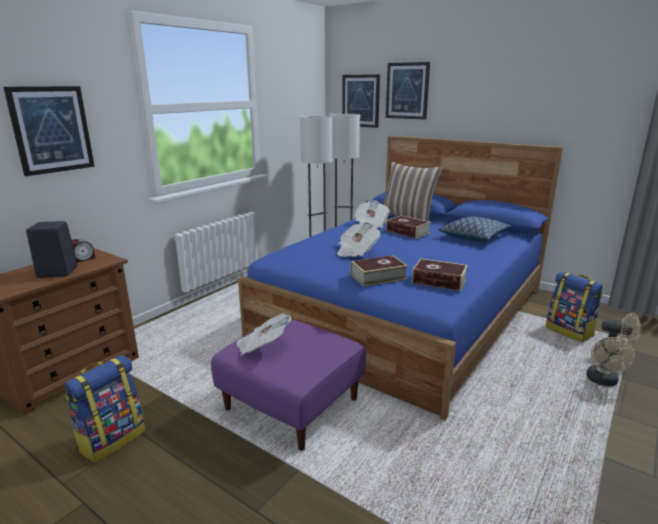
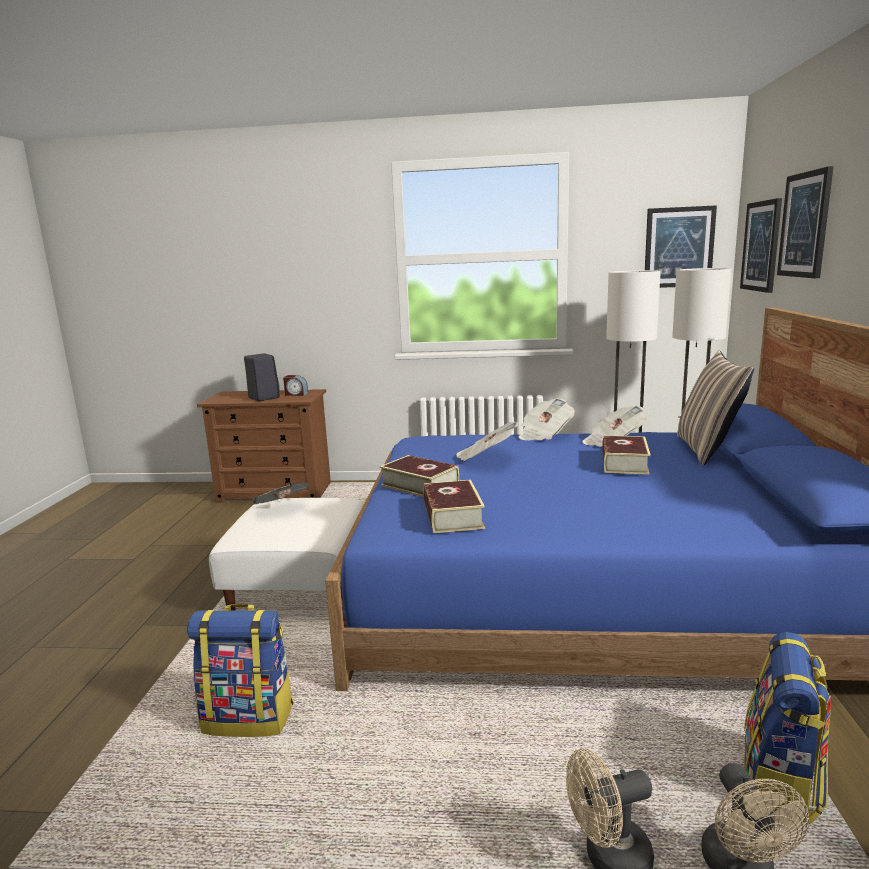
camera: 60 degrees right, 5 degrees down
picture [4,86,95,176] -> picture moved to [645,205,717,288]
backpack [65,355,145,463] -> backpack moved to [187,604,294,737]
purple ottoman [211,319,366,451] -> white ottoman [209,498,364,610]
pillow [438,217,511,242] -> none
none -> newspaper [519,398,575,440]

